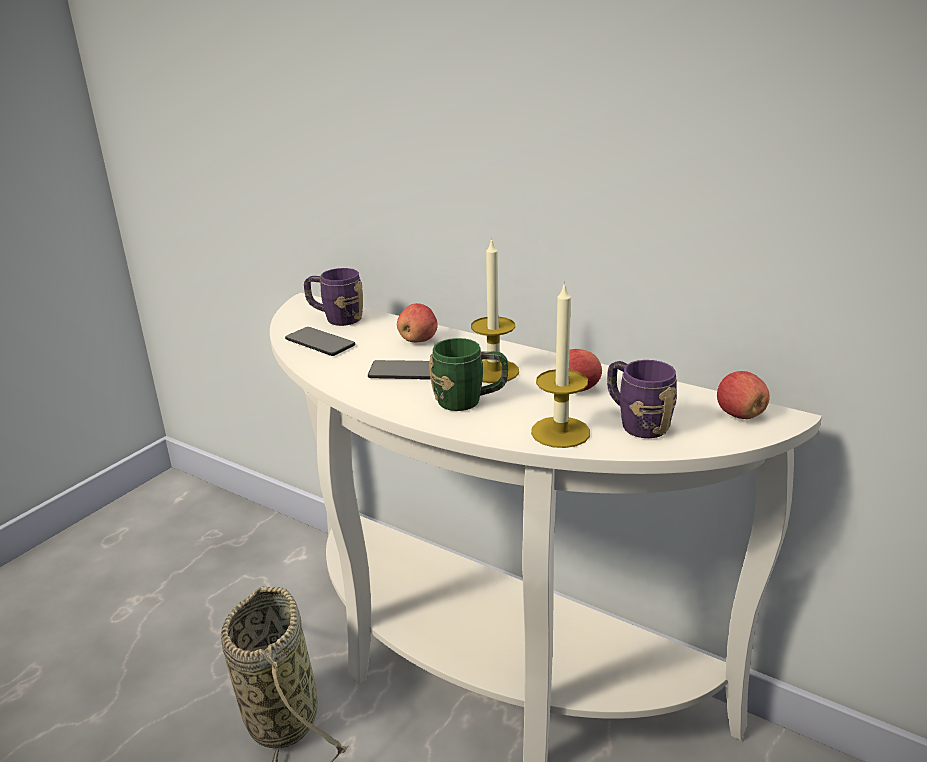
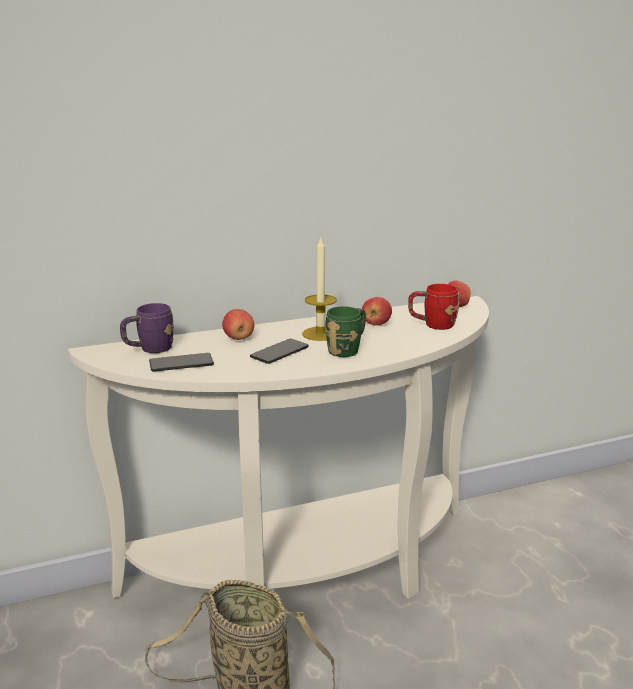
camera: 55 degrees left, 5 degrees down
candle [531,281,590,448] -> none
purple mug [607,360,677,438] -> red mug [408,284,460,330]

